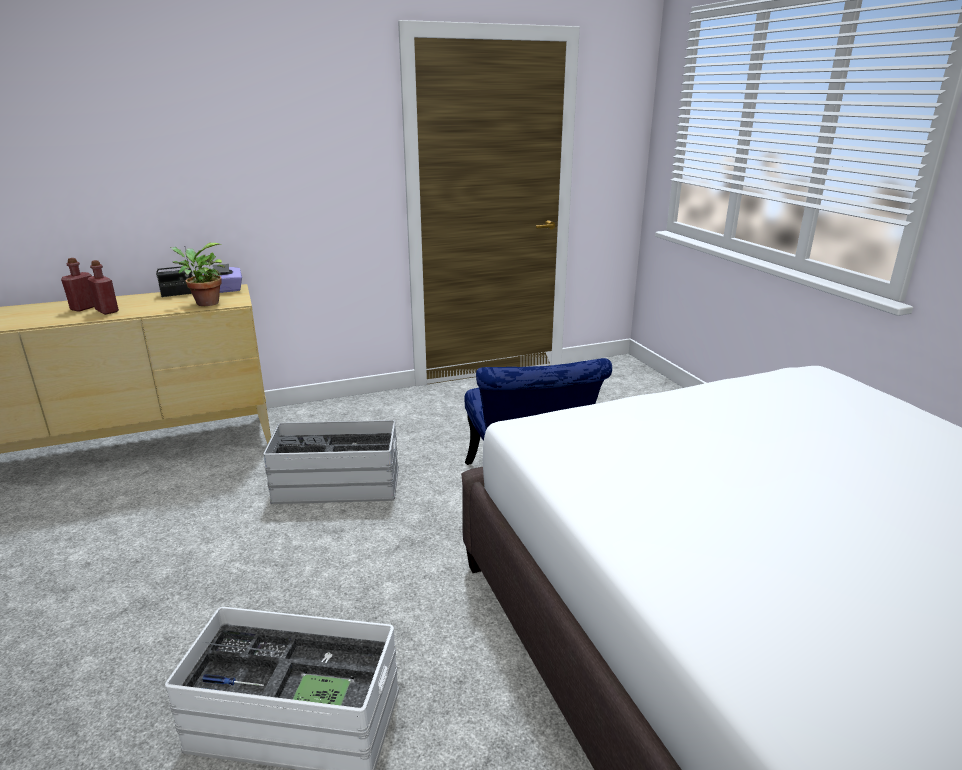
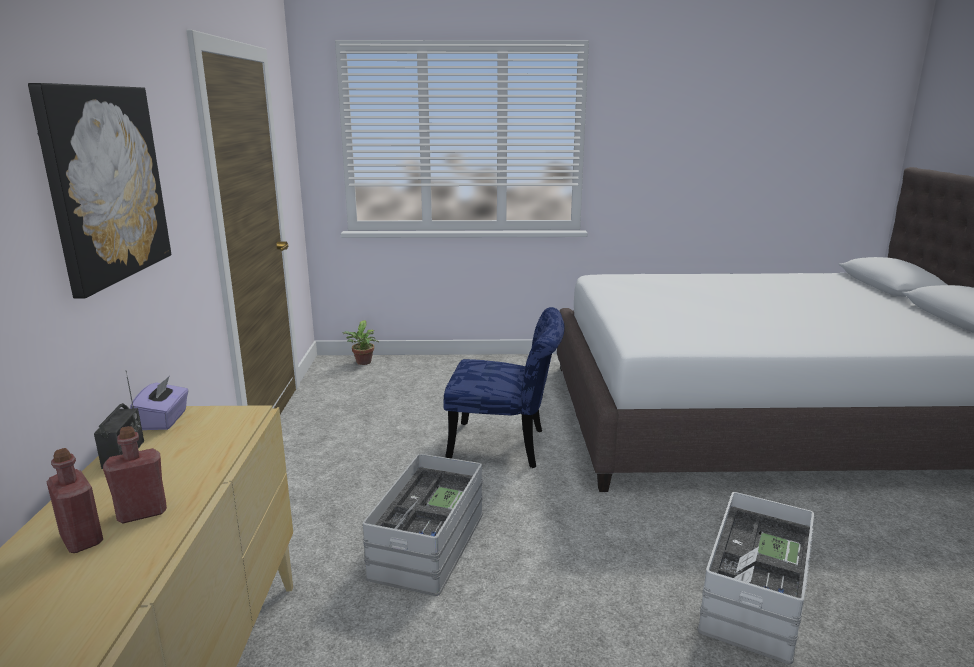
camera: 70 degrees left, 5 degrees down
potted plant [171,243,225,306] -> potted plant moved to [343,320,379,365]
none -> picture [28,83,171,298]

